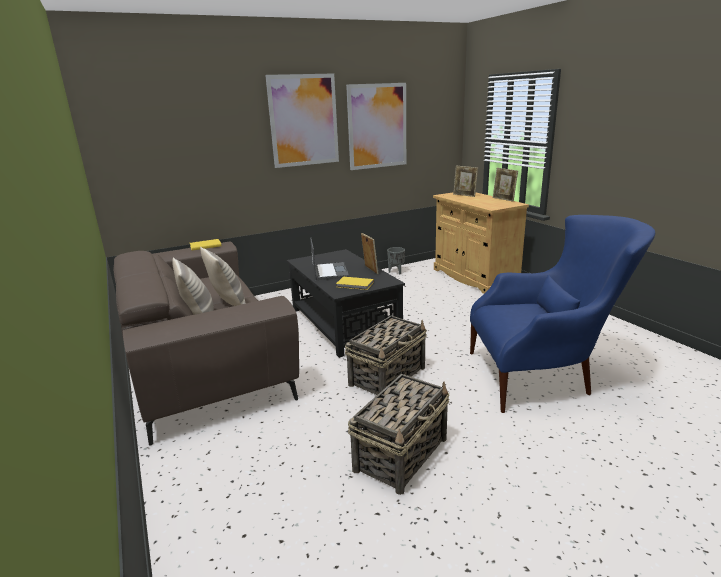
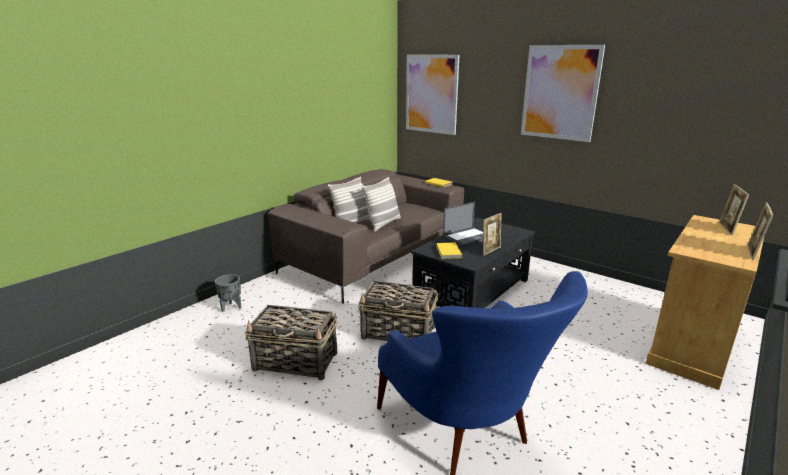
camera: 65 degrees right, 0 degrees up
picture [346,83,406,170] -> picture moved to [406,54,459,135]
grey planter [387,247,405,274] -> grey planter moved to [215,274,242,312]

